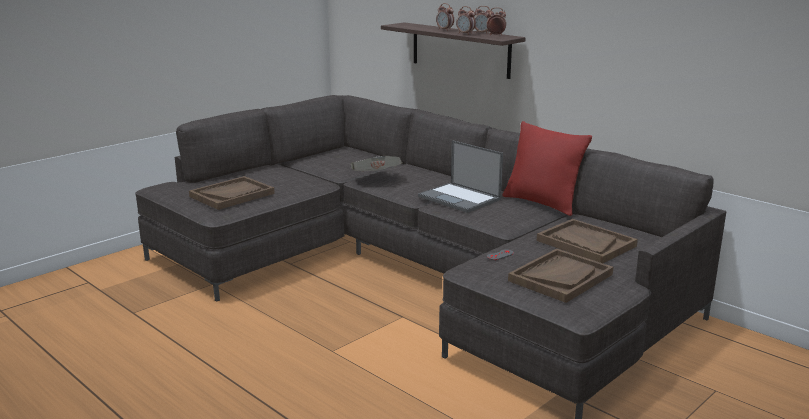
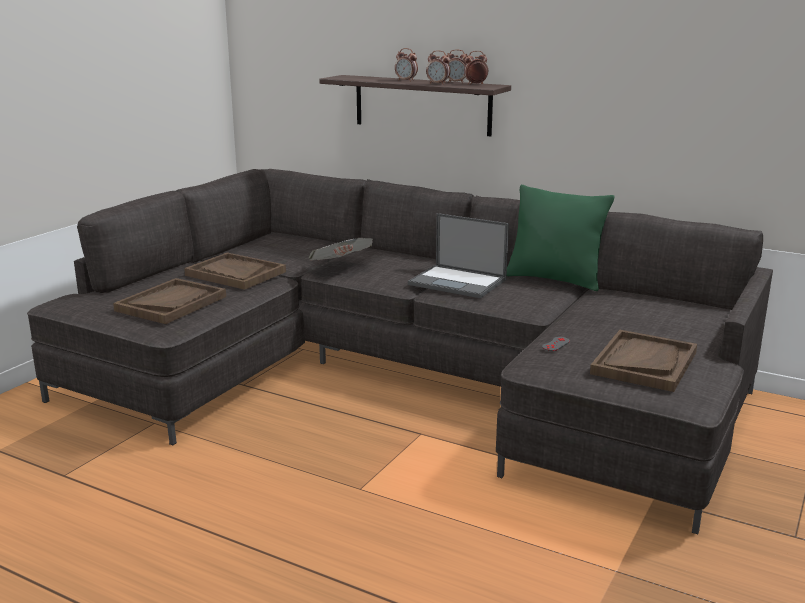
camera: 15 degrees left, 0 degrees up
red pillow [503,121,592,216] -> green pillow [507,185,615,291]
brown tray [537,219,638,263] -> brown tray moved to [184,252,286,290]

